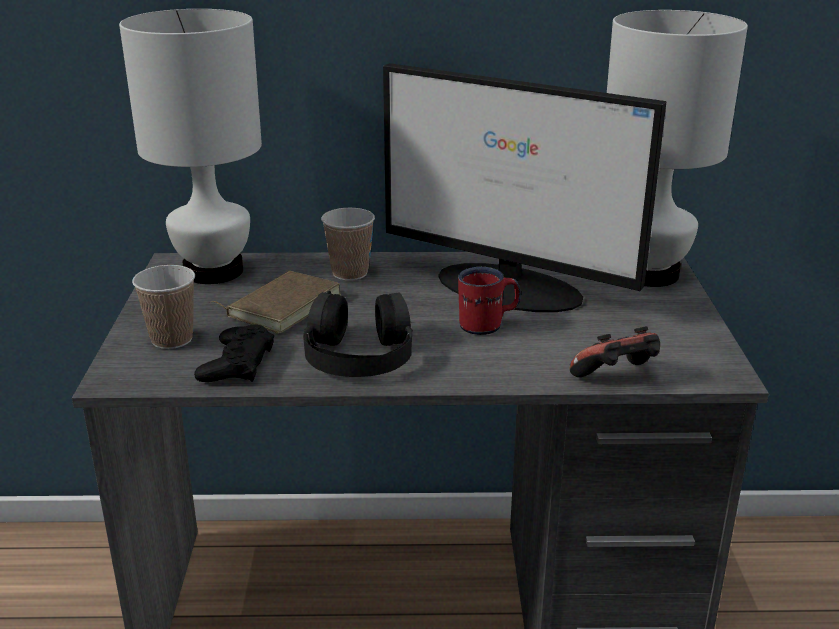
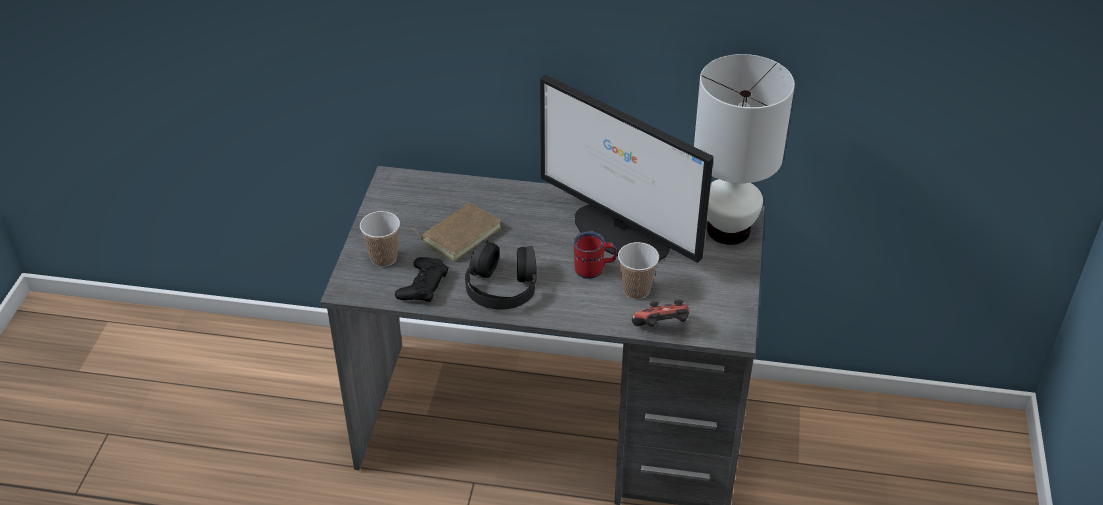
camera: 10 degrees right, 15 degrees up
white table lamp [119,9,262,284] -> none
cup [321,208,375,281] -> cup moved to [618,242,659,299]

